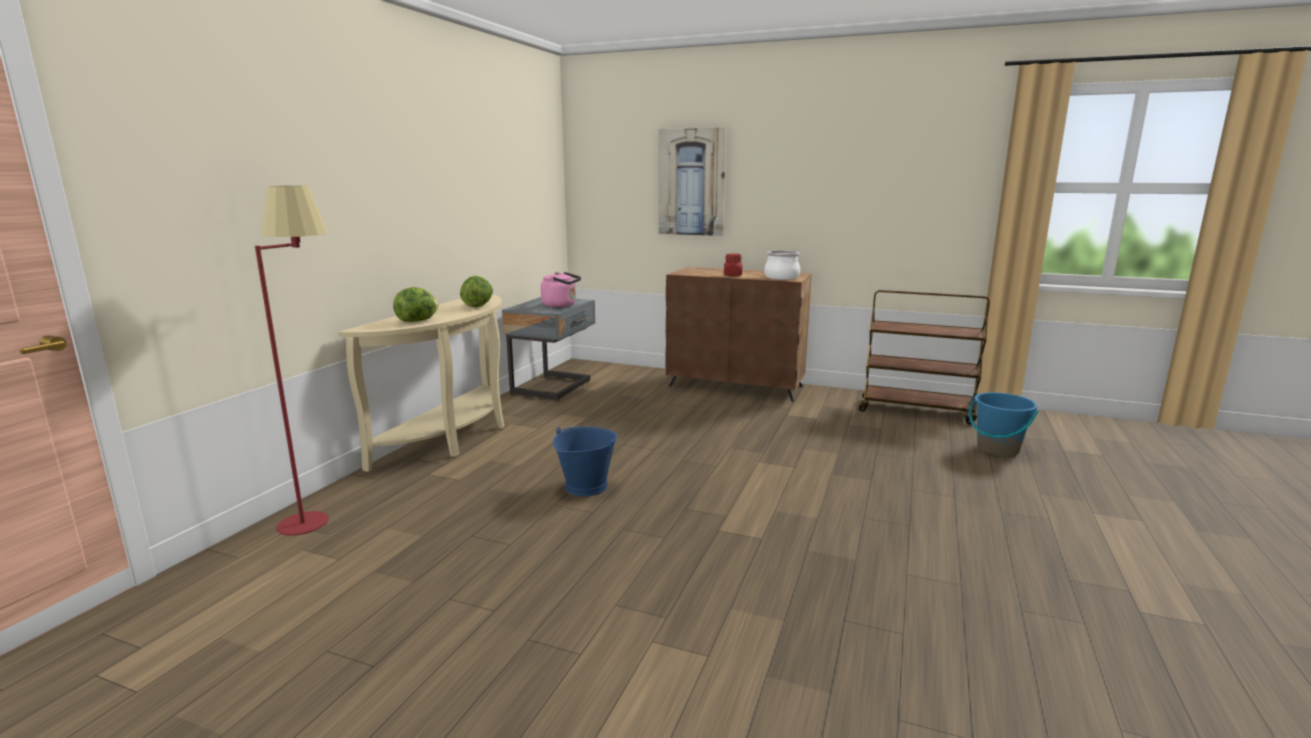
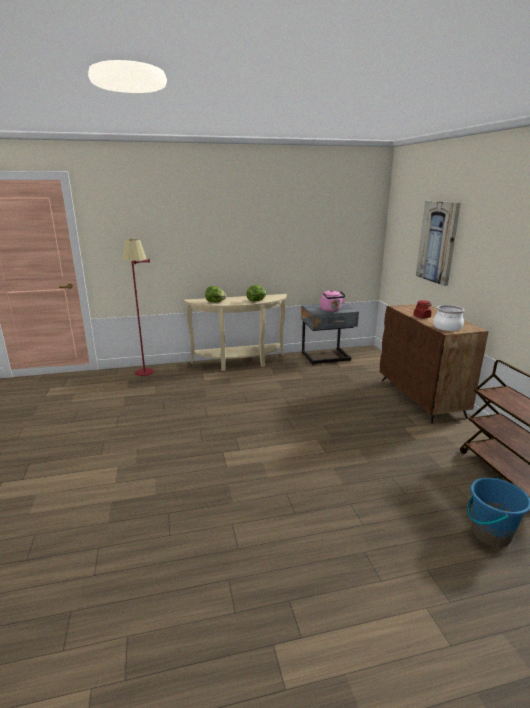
camera: 55 degrees right, 5 degrees up
blue bucket [553,427,618,496] -> none

